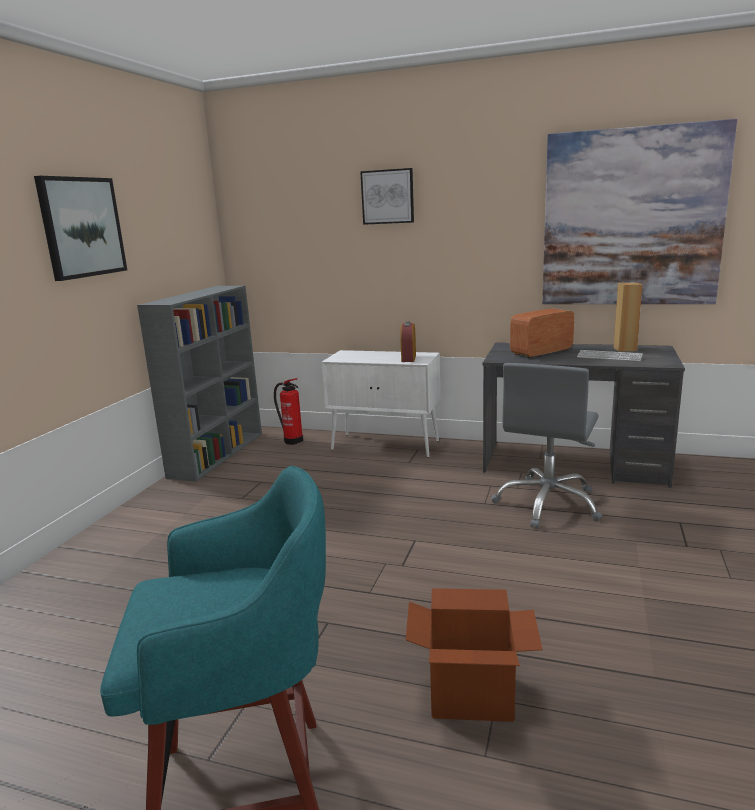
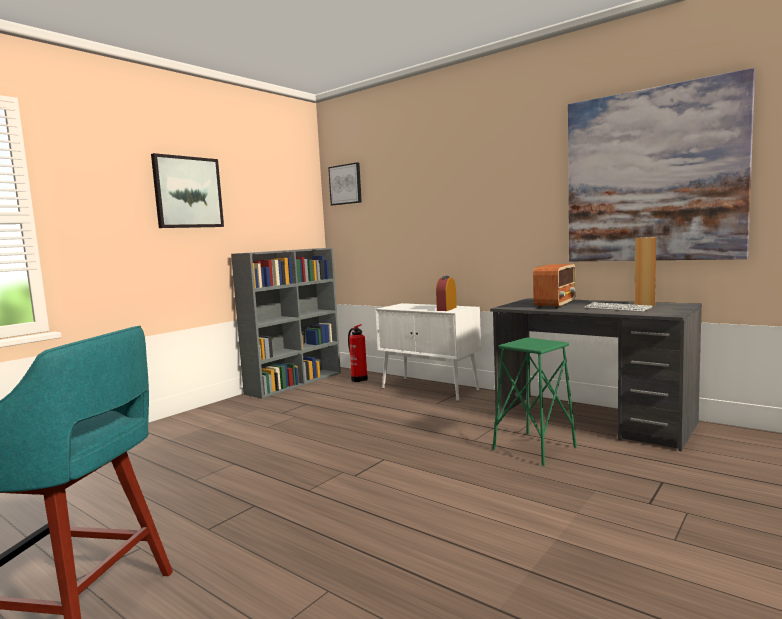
camera: 20 degrees right, 10 degrees down
picture [360,168,414,225] -> picture moved to [328,162,362,205]
cardboard box [406,588,543,722] -> none
grey office chair [492,363,602,528] -> green stool [492,337,577,466]
radio [510,308,574,358] -> radio turned 135 degrees clockwise [533,264,576,308]

